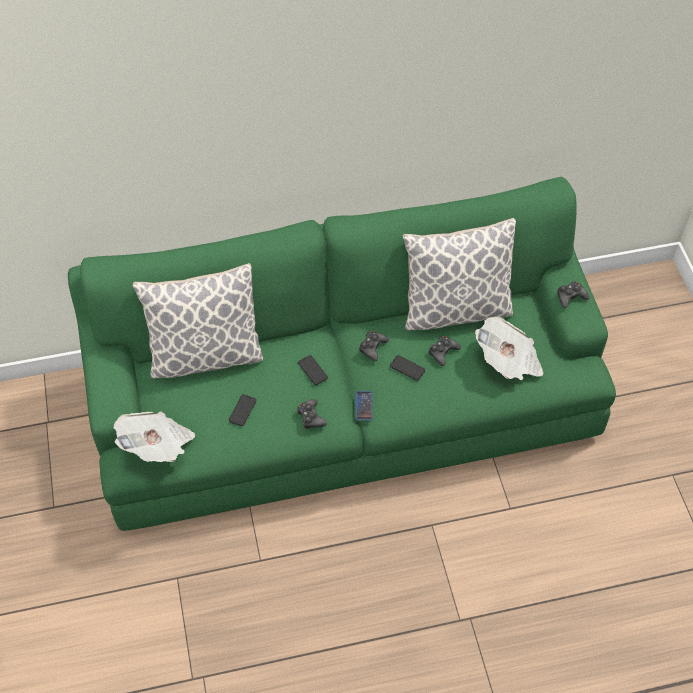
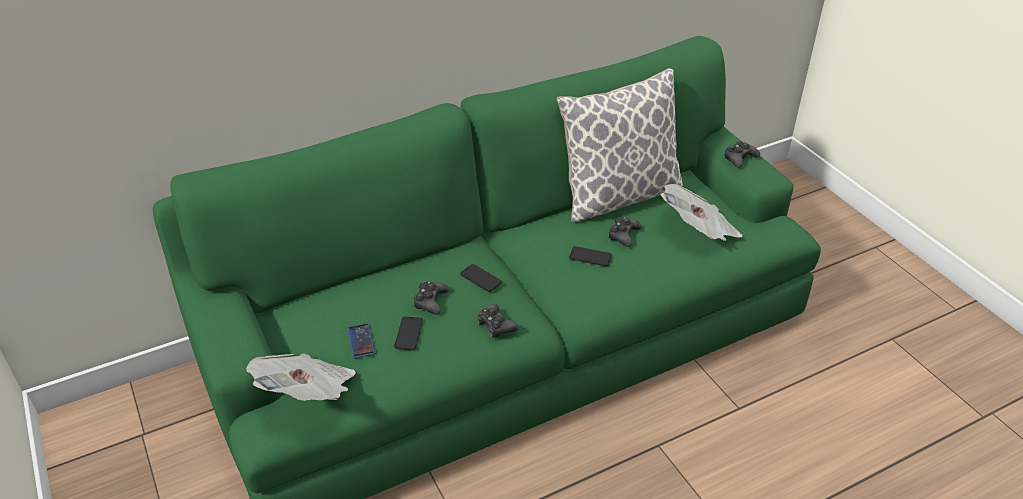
camera: 15 degrees left, 15 degrees down
pillow [133,263,263,379] -> none
phone [355,391,373,420] -> phone moved to [347,323,375,359]
black game controller [359,331,389,361] -> black game controller moved to [414,281,449,315]

